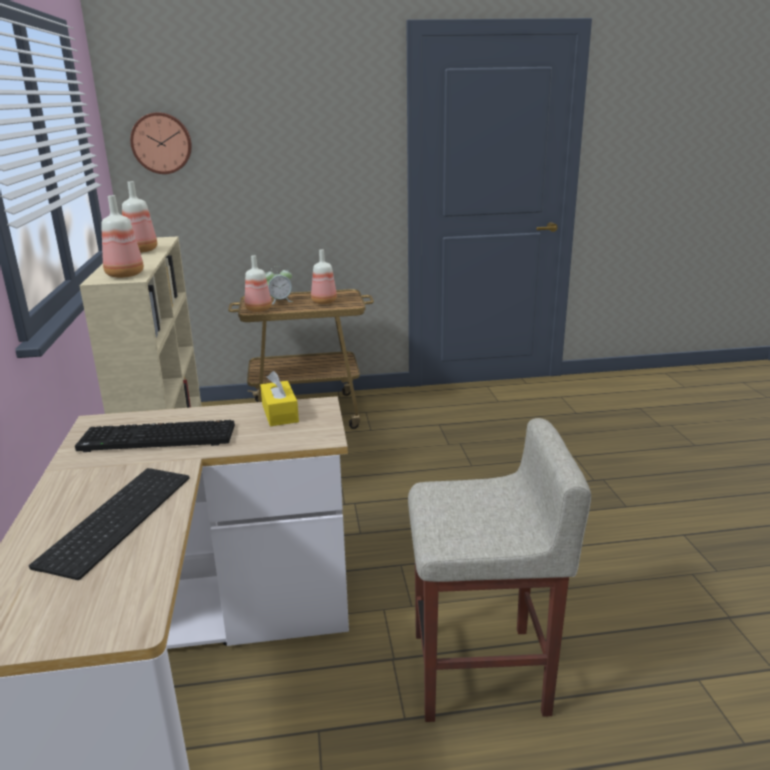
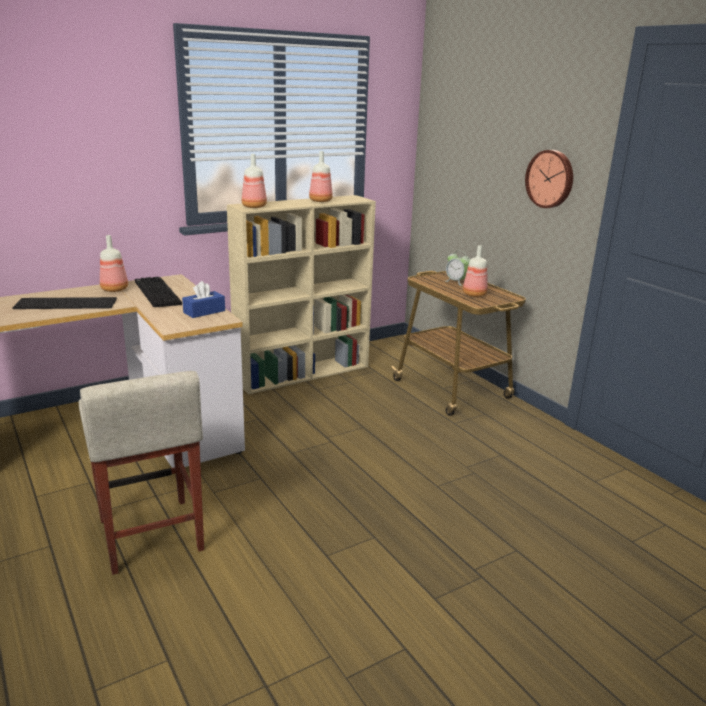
camera: 65 degrees right, 0 degrees up
wall clock [130,112,192,174] -> wall clock moved to [525,150,573,208]
bottle [245,255,272,312] -> bottle moved to [100,235,128,292]
yellow tissue box [260,371,299,426] -> blue tissue box [182,281,225,318]

